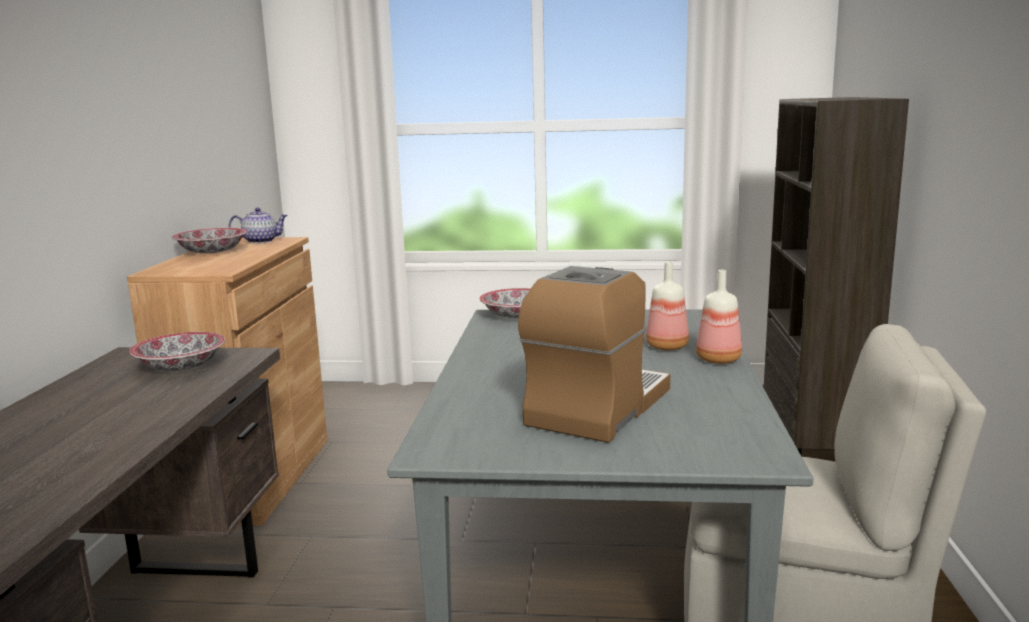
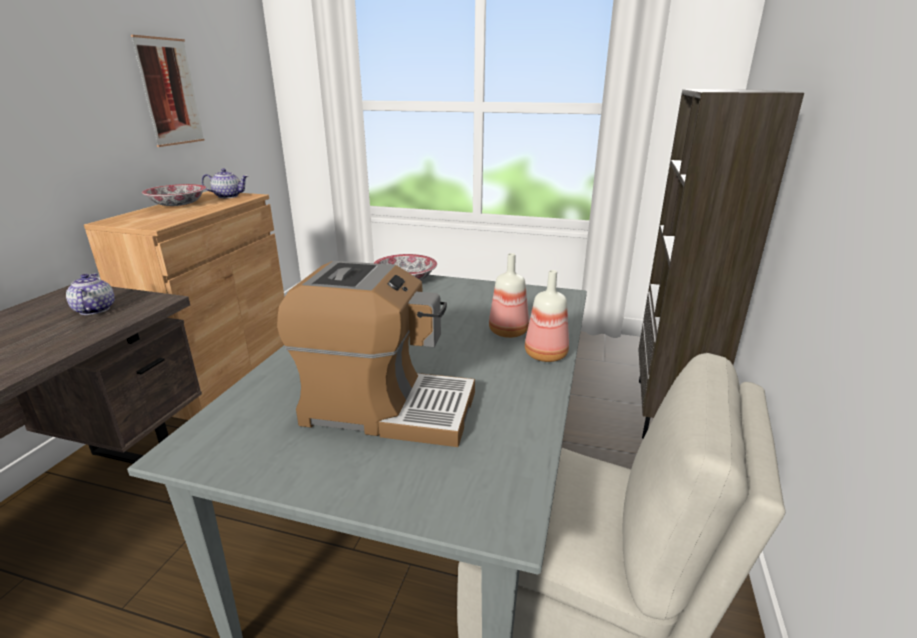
camera: 10 degrees right, 10 degrees up
bowl [129,332,225,371] -> teapot [66,273,115,315]
coffee machine [518,266,670,443] -> coffee machine turned 60 degrees clockwise [277,261,475,447]
none -> picture [131,35,205,147]

